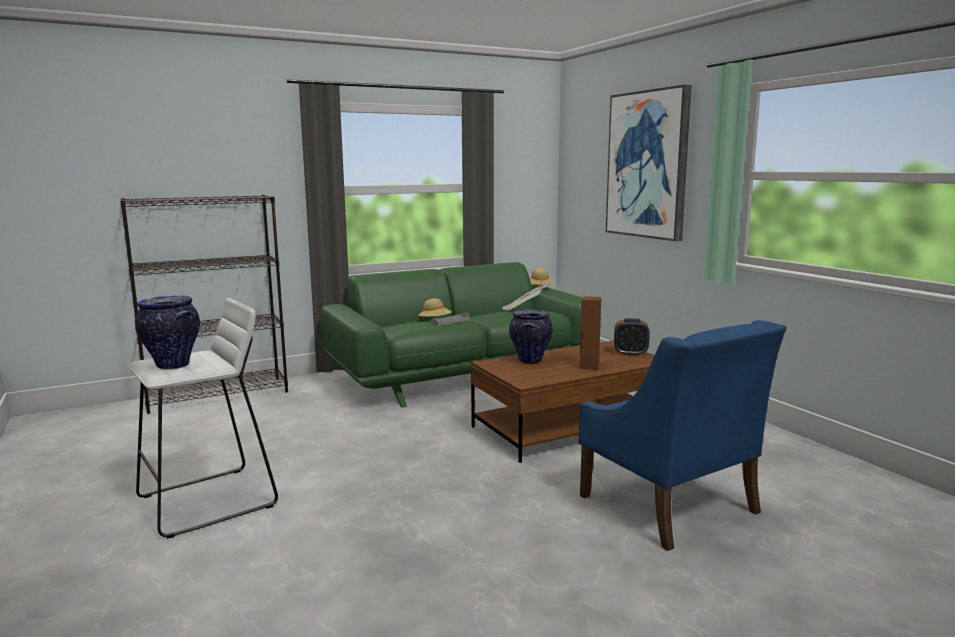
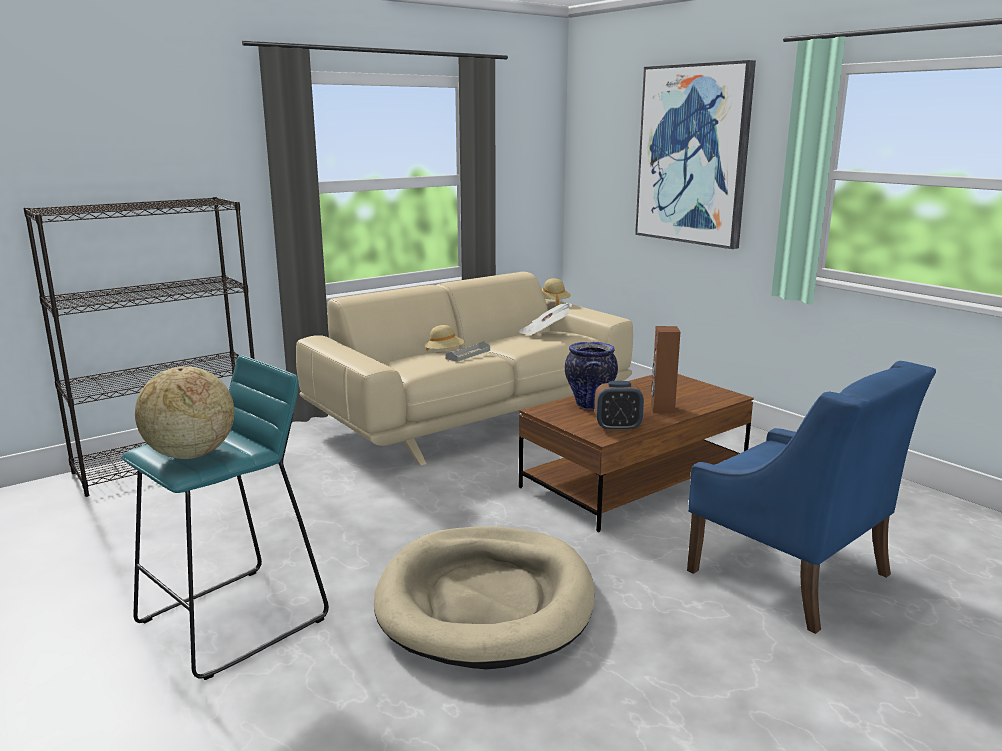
camera: 10 degrees left, 5 degrees up
white stool [129,298,278,539] -> turquoise stool [121,355,329,680]
vase [135,296,200,369] -> globe [135,366,234,459]
green sofa [321,262,583,408] -> beige sofa [296,272,633,466]
alarm clock [614,318,650,356] -> alarm clock moved to [595,381,644,431]
none -> beige dog bed [374,526,595,669]

